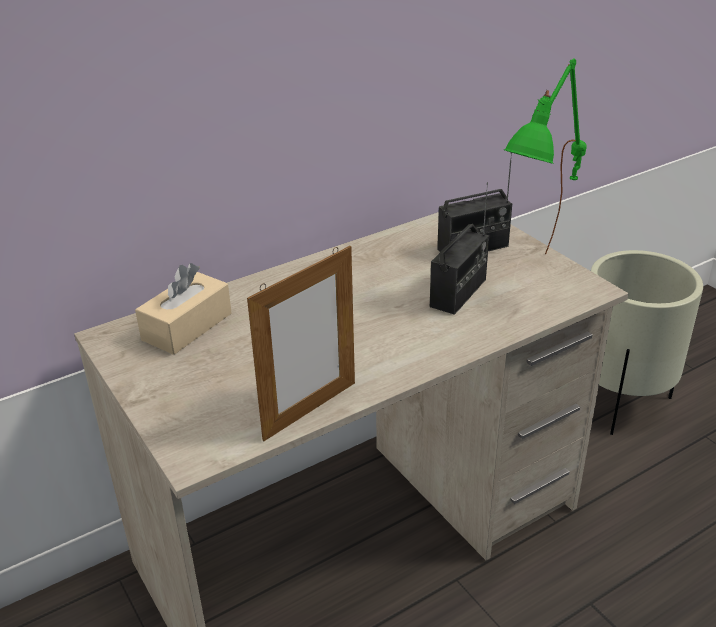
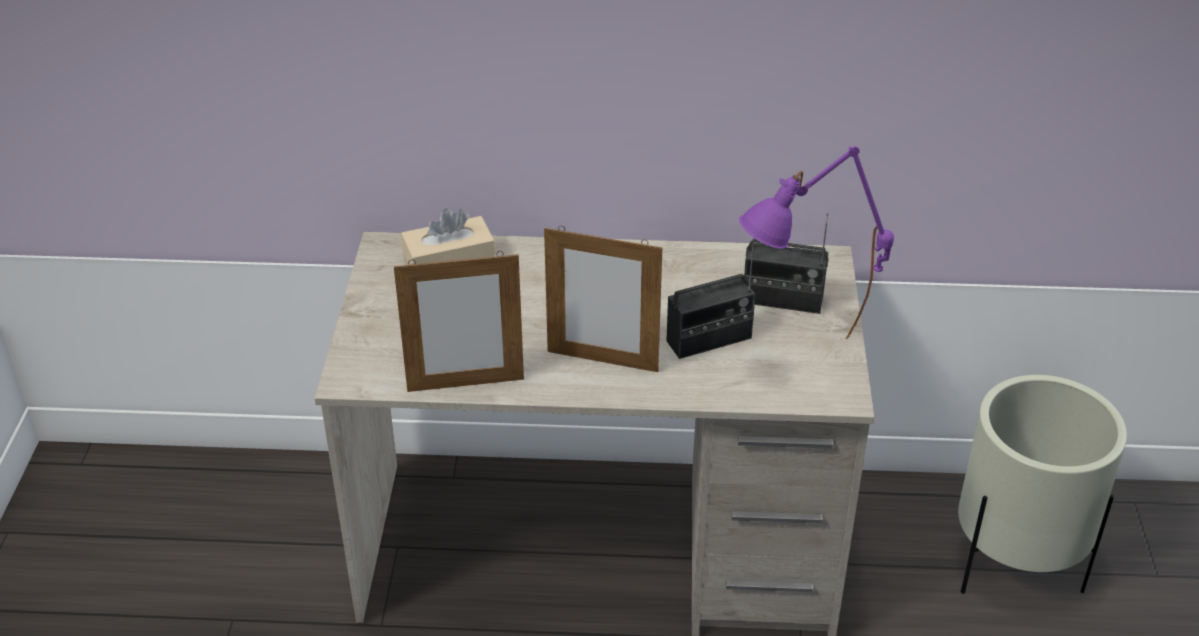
camera: 35 degrees right, 5 degrees up
green table lamp [505,58,587,254] -> purple table lamp [739,146,894,339]
none -> picture frame [544,226,662,372]

